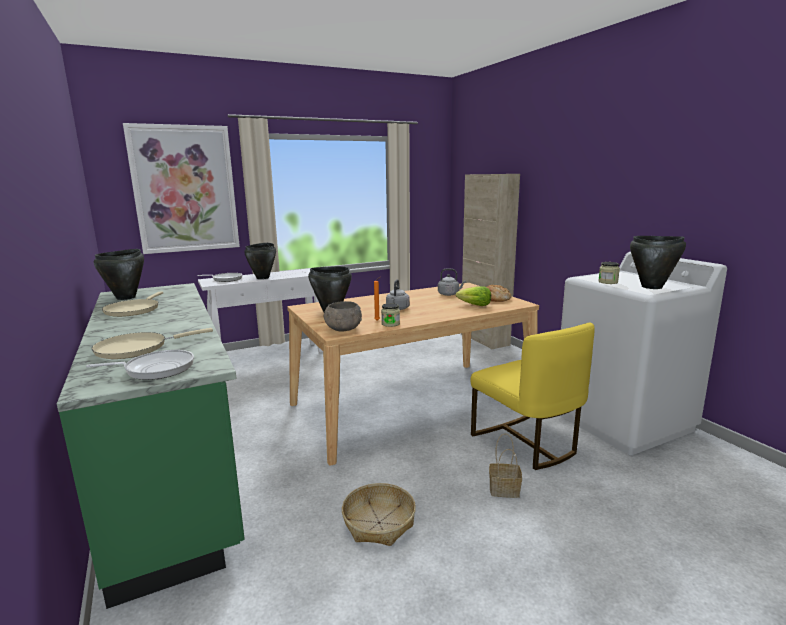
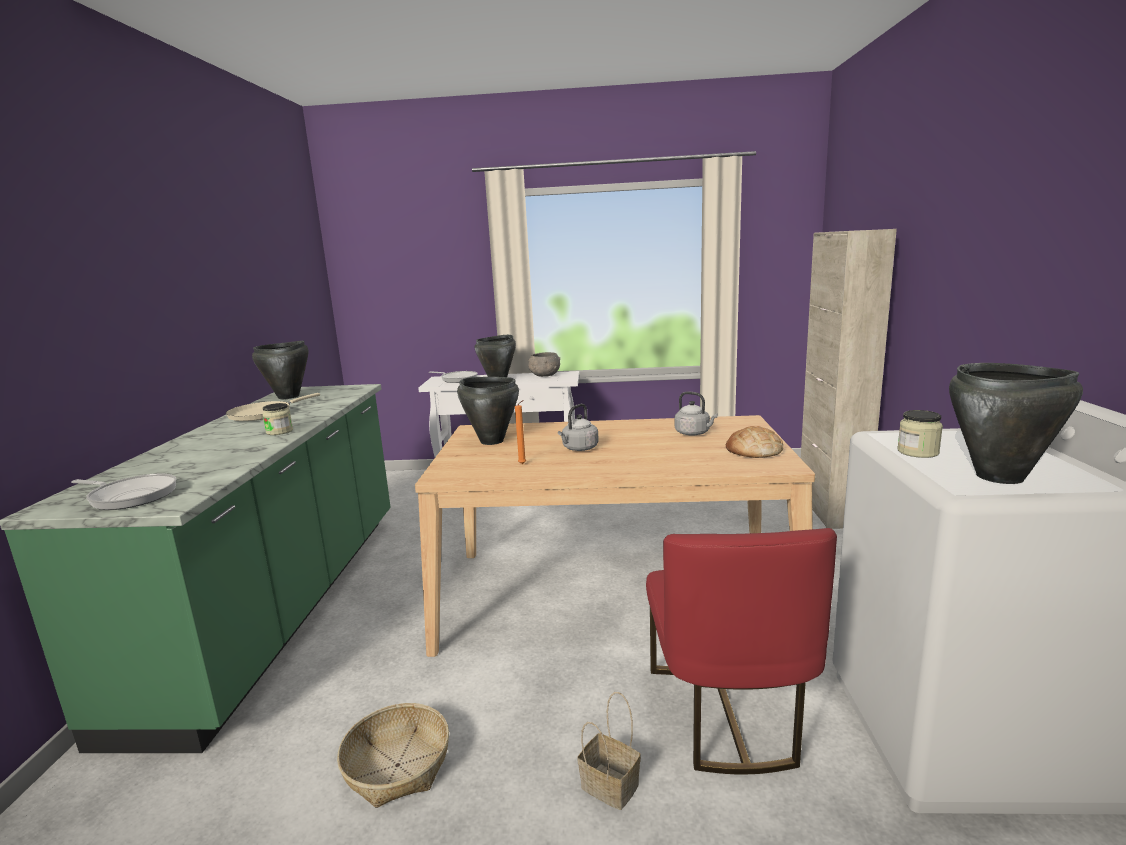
camera: 30 degrees right, 0 degrees up
beige frying pan [92,328,213,359] -> none
picture [123,123,240,254] -> none
grey bowl [324,301,362,332] -> grey bowl moved to [528,352,560,377]
jar [381,303,400,327] -> jar moved to [262,403,293,435]
lettuce [456,286,491,306] -> none
yellow chair [471,322,595,470] -> red chair [646,528,837,774]

